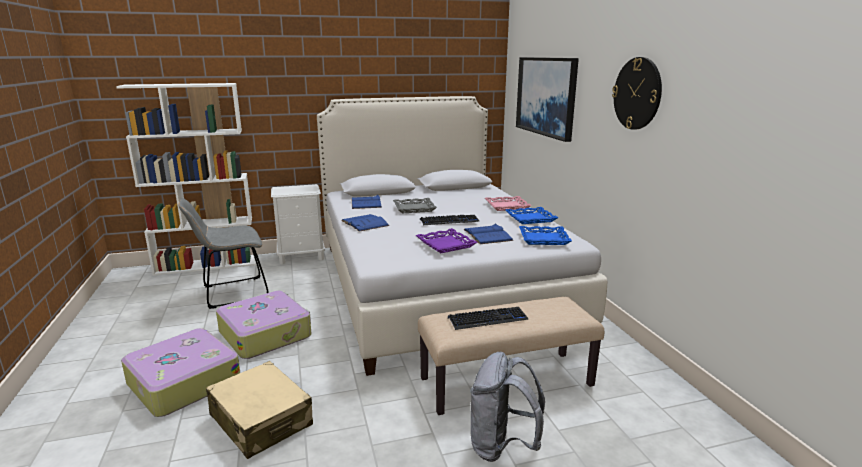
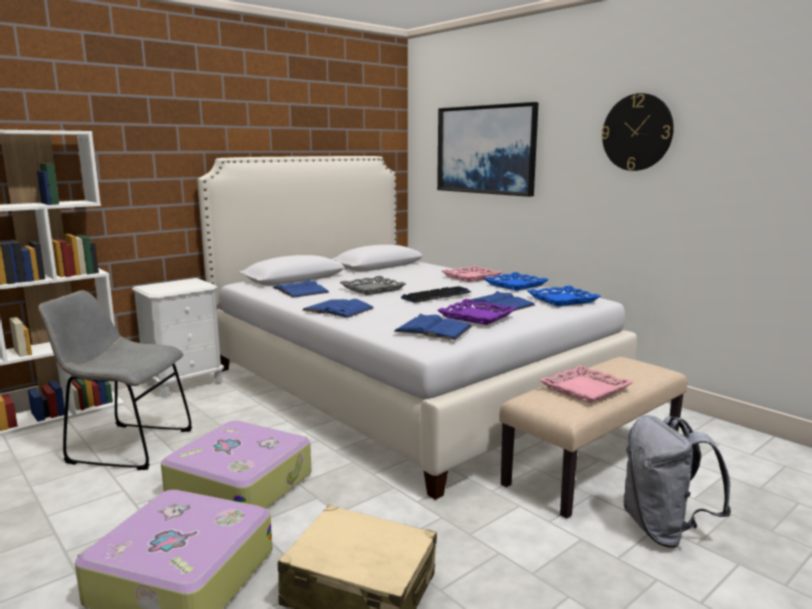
camera: 25 degrees left, 5 degrees down
grey chair [179,198,268,309] -> grey chair turned 60 degrees clockwise [38,290,192,470]
keyboard [448,307,529,330] -> pink tray [540,365,633,403]
none -> blue book [393,314,472,340]

